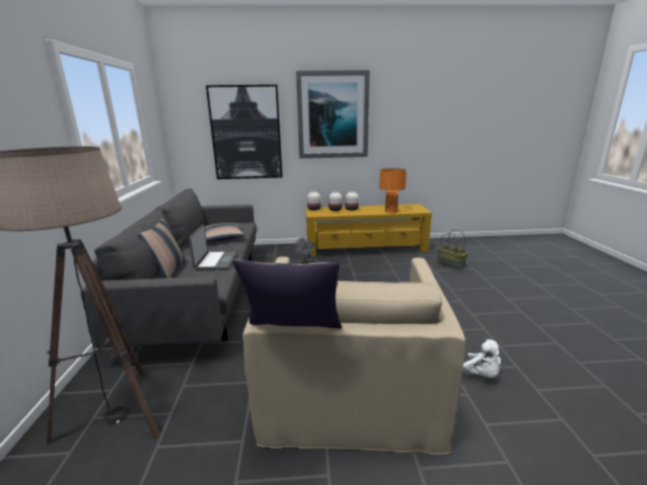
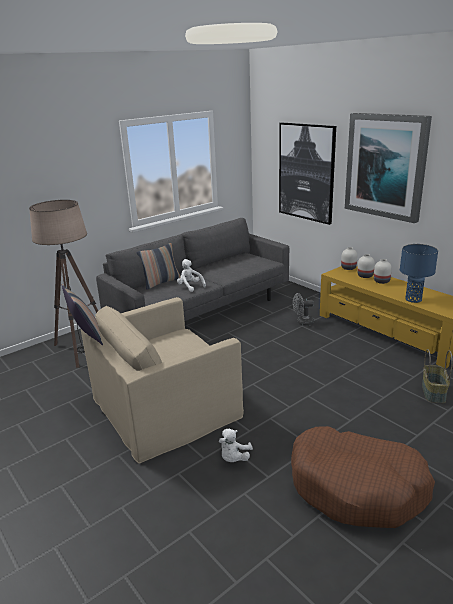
camera: 55 degrees right, 5 degrees up
laptop [189,224,237,271] -> white plush toy [177,259,206,292]
pillow [205,223,245,241] -> none
orange table lamp [379,168,407,213] -> blue table lamp [400,244,438,303]
none -> brown dog bed [291,426,435,528]

